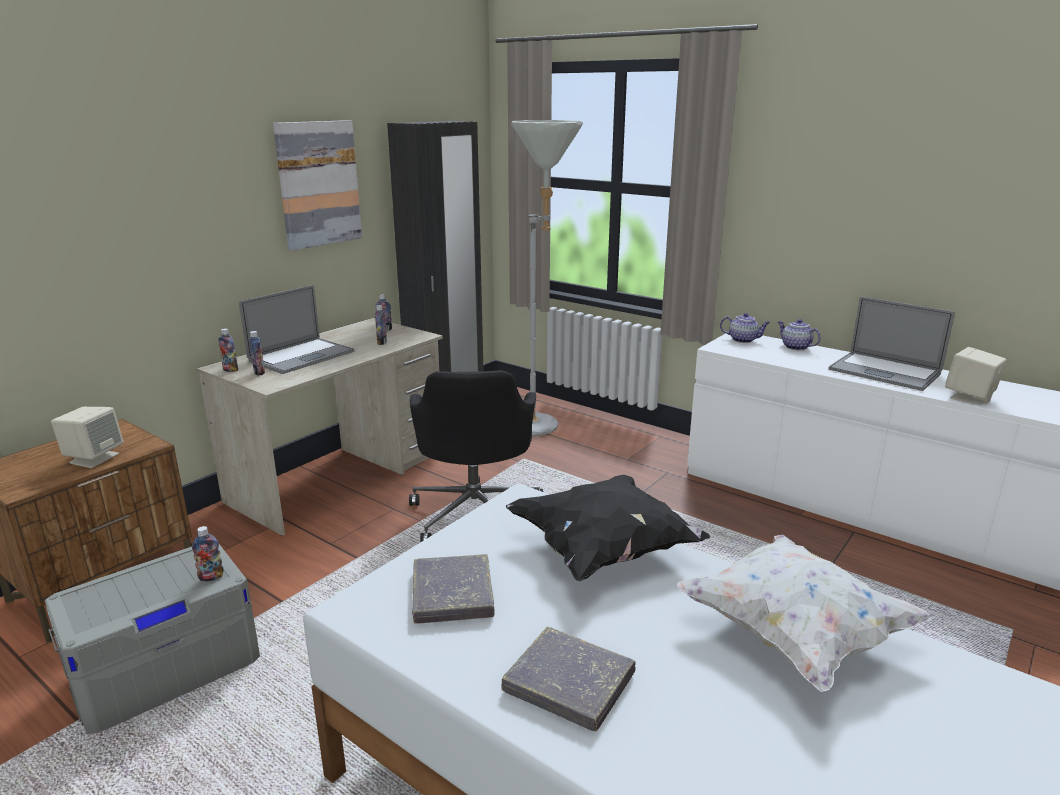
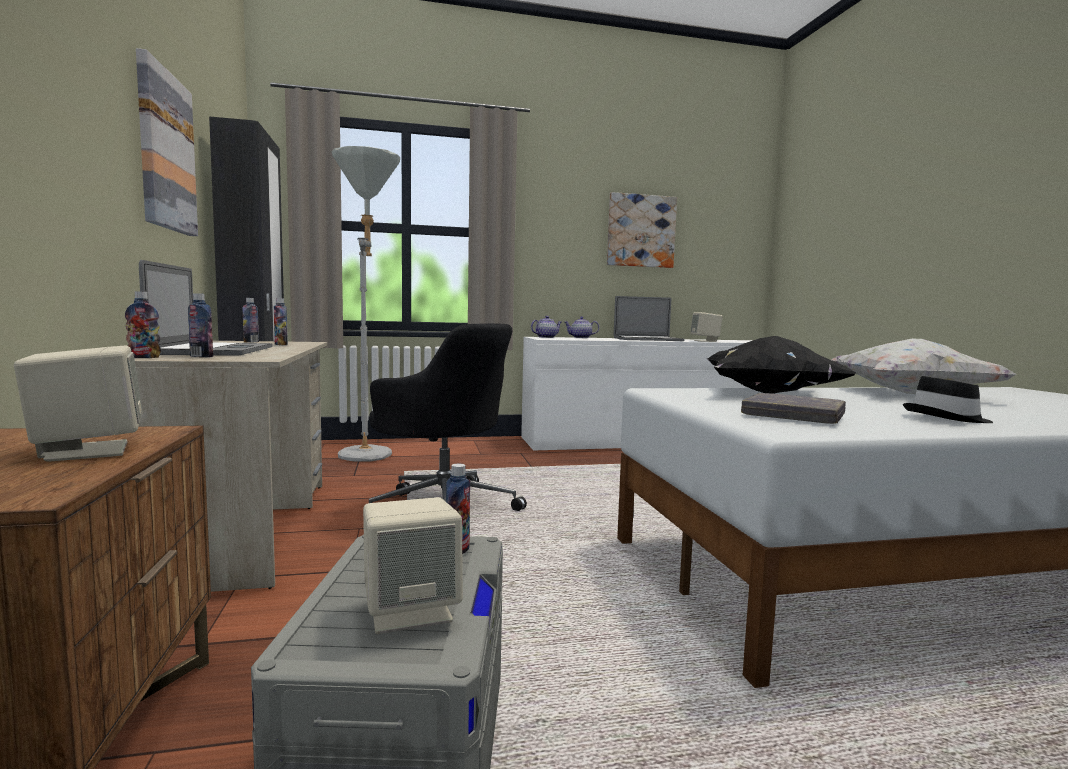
camera: 50 degrees left, 15 degrees down
grey book [502,626,636,731] -> black hat [903,376,993,423]
none -> beige speaker [363,497,463,634]
none -> picture [607,192,677,268]

